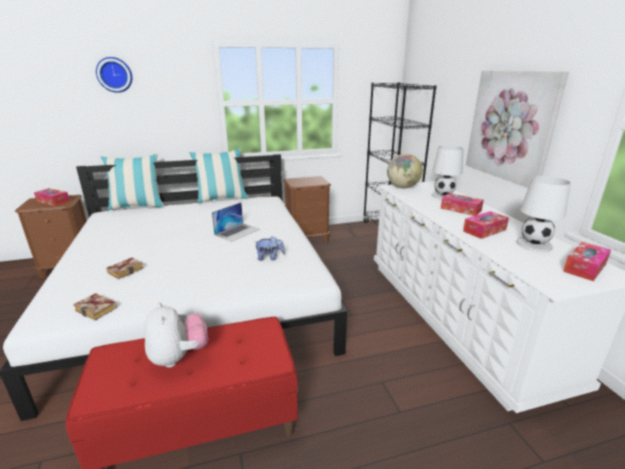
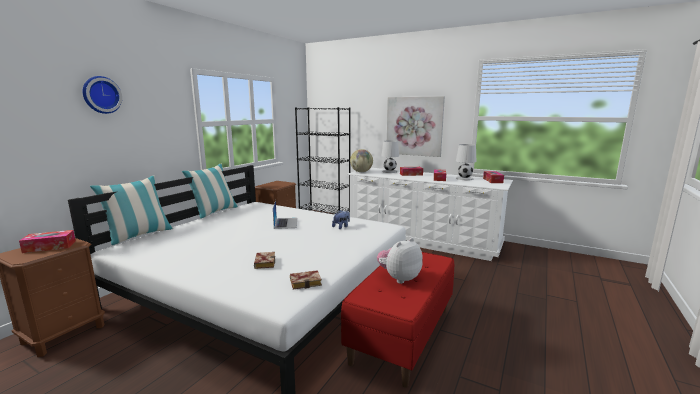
camera: 45 degrees left, 10 degrees down
plush toy [144,302,208,368] -> plush toy turned 60 degrees counterclockwise [377,238,423,284]

